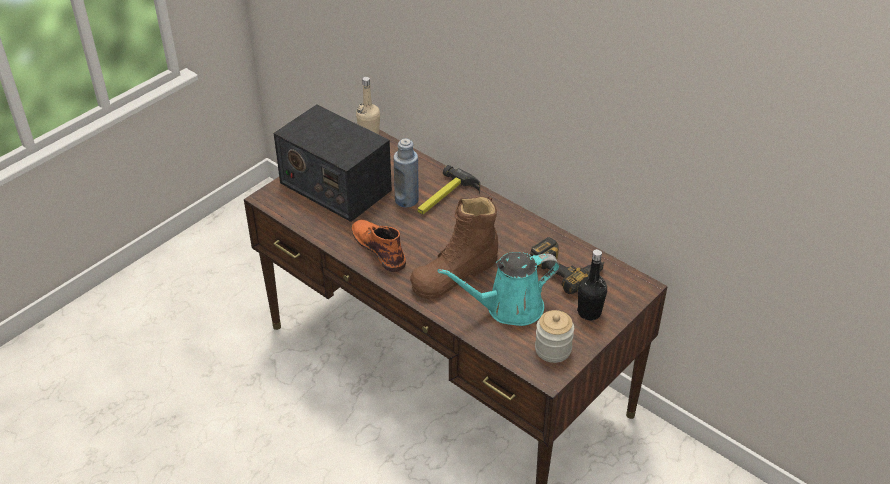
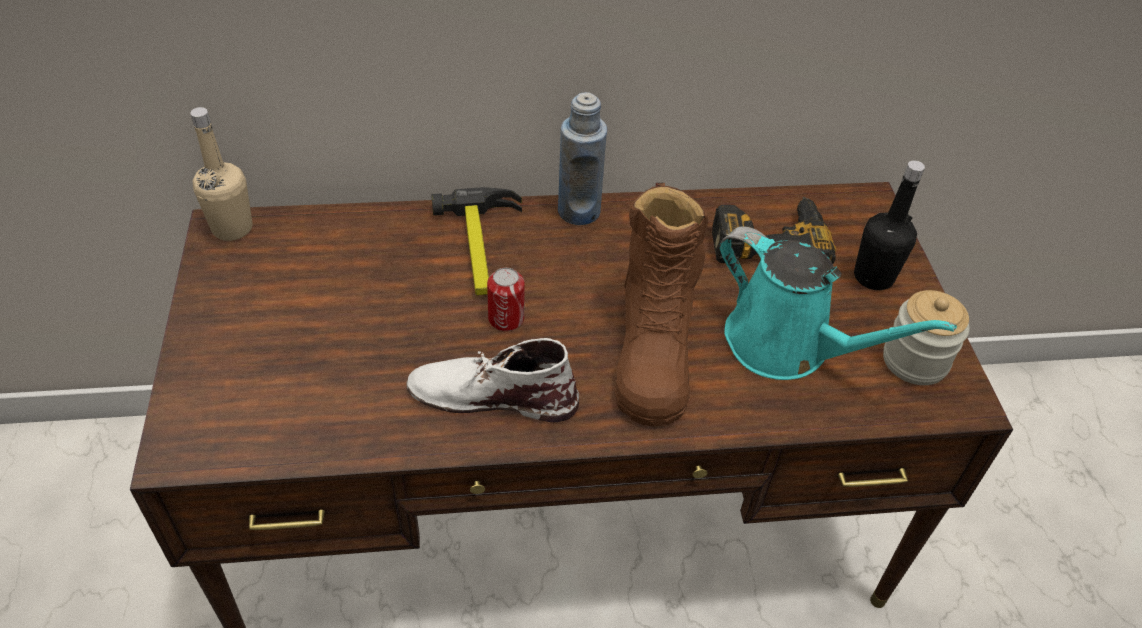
camera: 50 degrees left, 5 degrees up
radio [273,104,392,222] -> none
orange boot [352,220,406,272] -> white boot [406,338,579,422]
blue bottle [394,138,419,208] -> blue bottle moved to [558,92,607,225]
turquoise watering can [438,252,560,326] -> turquoise watering can turned 75 degrees counterclockwise [720,226,957,380]
none -> can [487,267,525,331]

